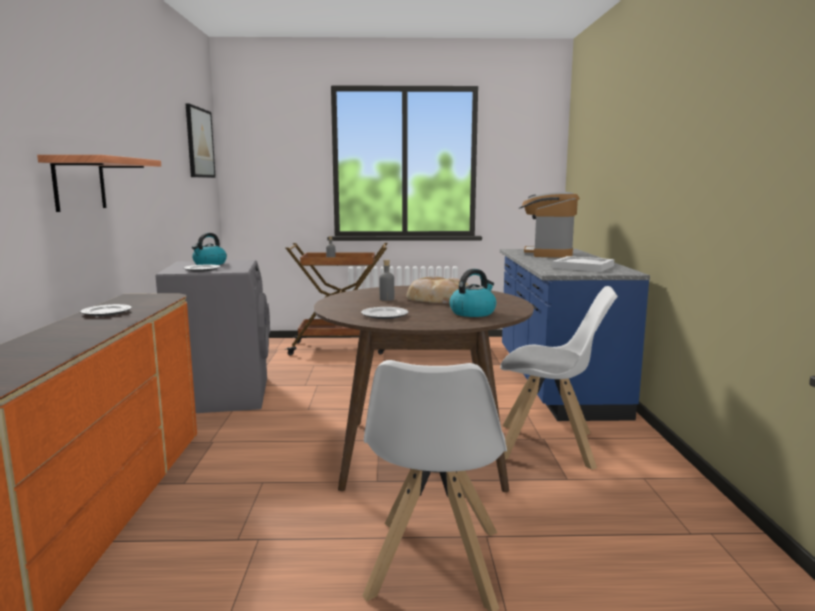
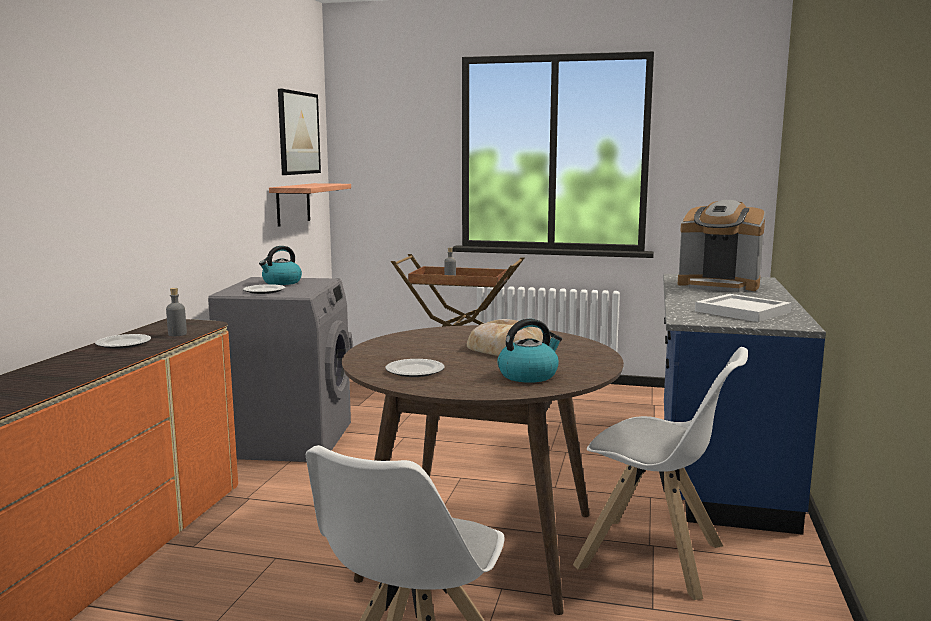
camera: 15 degrees right, 0 degrees up
shelf [37,155,161,212] -> shelf moved to [269,183,351,227]
grey bottle [379,260,394,301] -> grey bottle moved to [166,288,187,336]
coffee machine [519,192,580,258] -> coffee machine turned 90 degrees counterclockwise [678,200,766,292]

